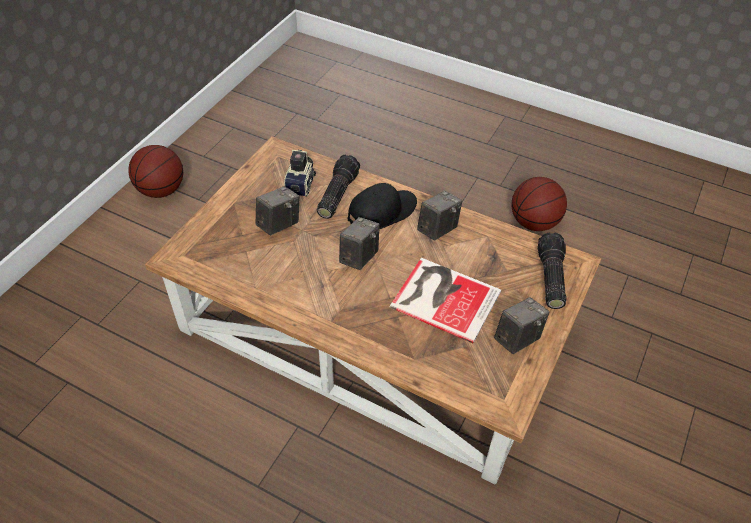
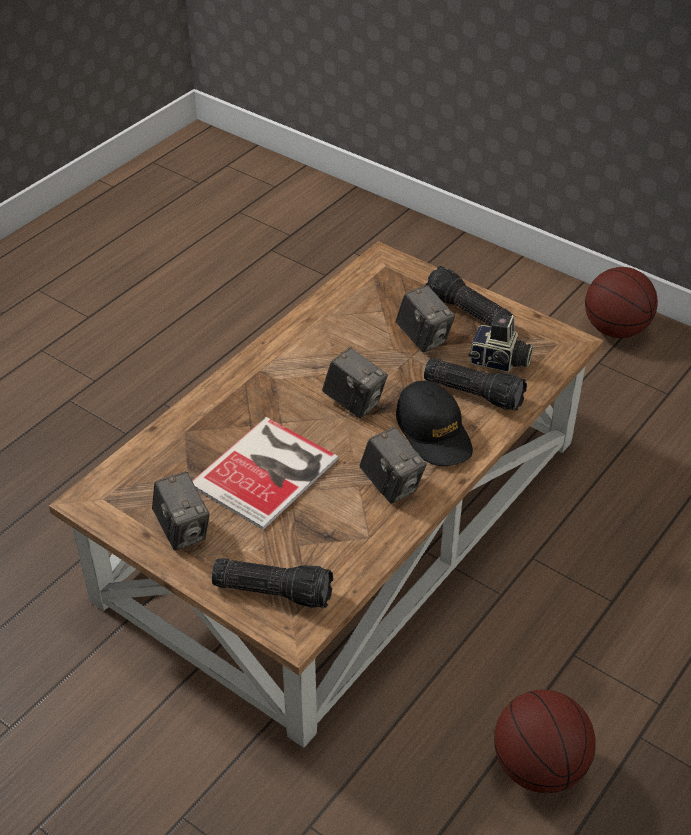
camera: 100 degrees right, 5 degrees down
none -> flashlight [425,266,513,326]

